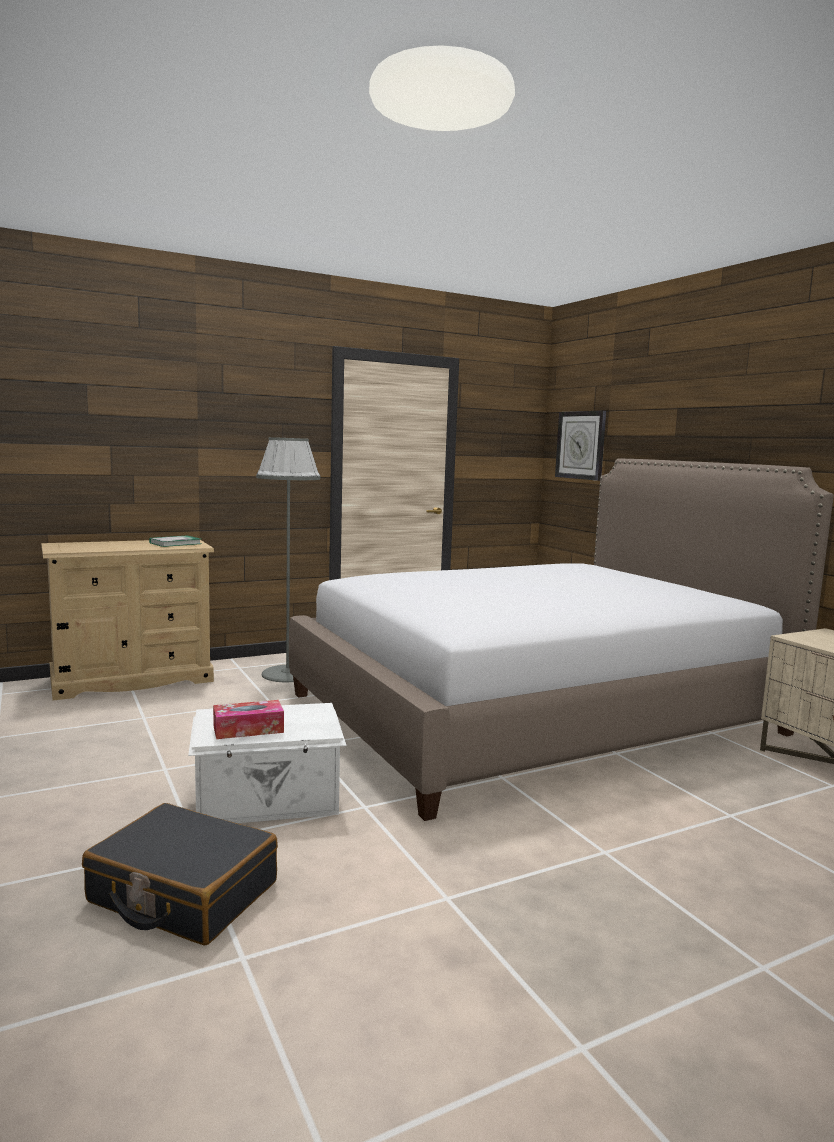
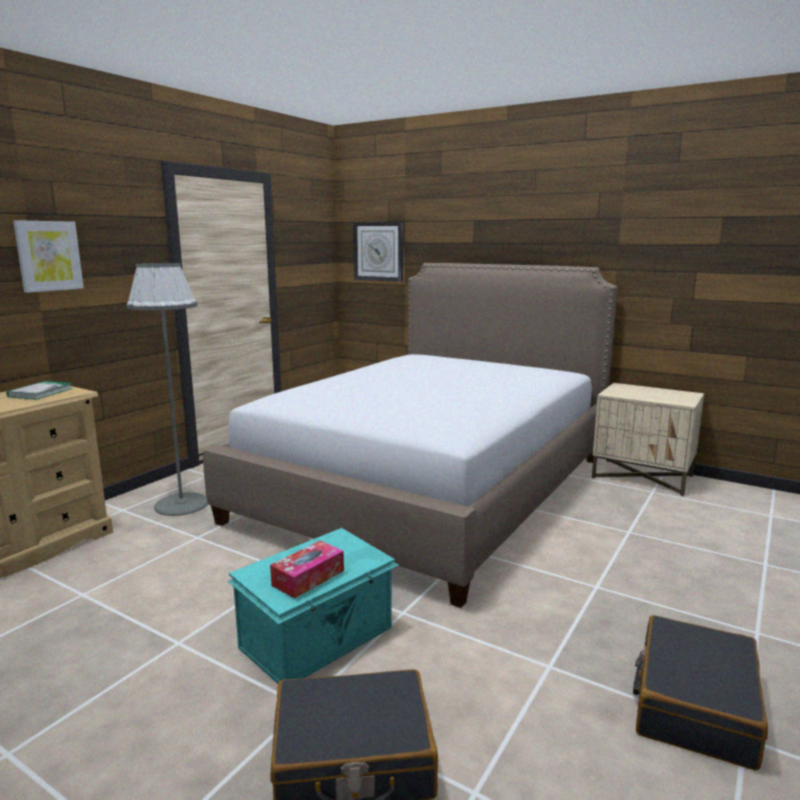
camera: 30 degrees left, 5 degrees up
white storage box [188,703,347,823] -> turquoise storage box [228,528,399,684]
none -> picture [13,220,84,293]
none -> black suitcase [633,615,768,771]

